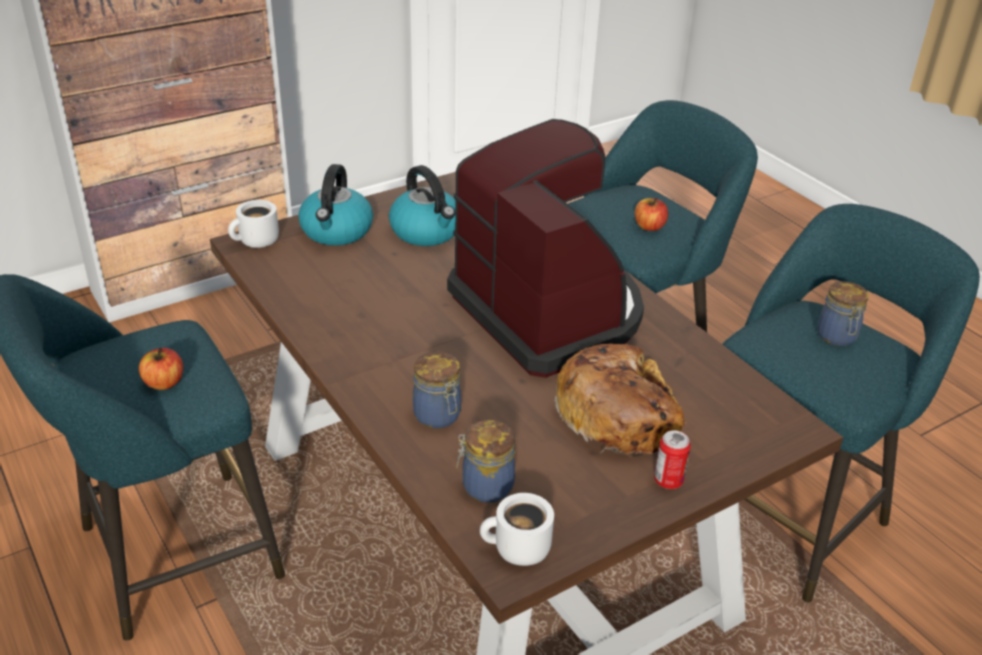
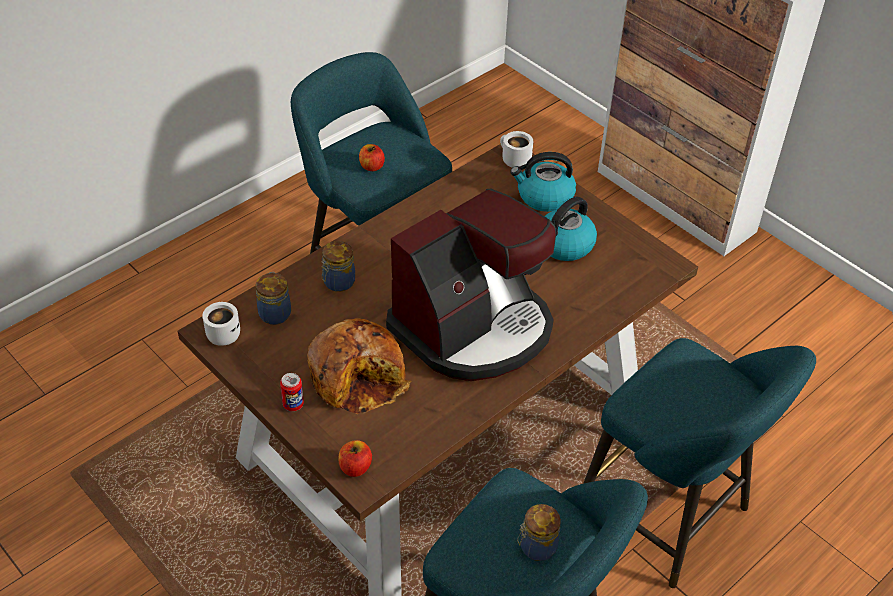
camera: 80 degrees right, 10 degrees up
apple [635,198,668,231] -> apple moved to [338,440,372,477]

